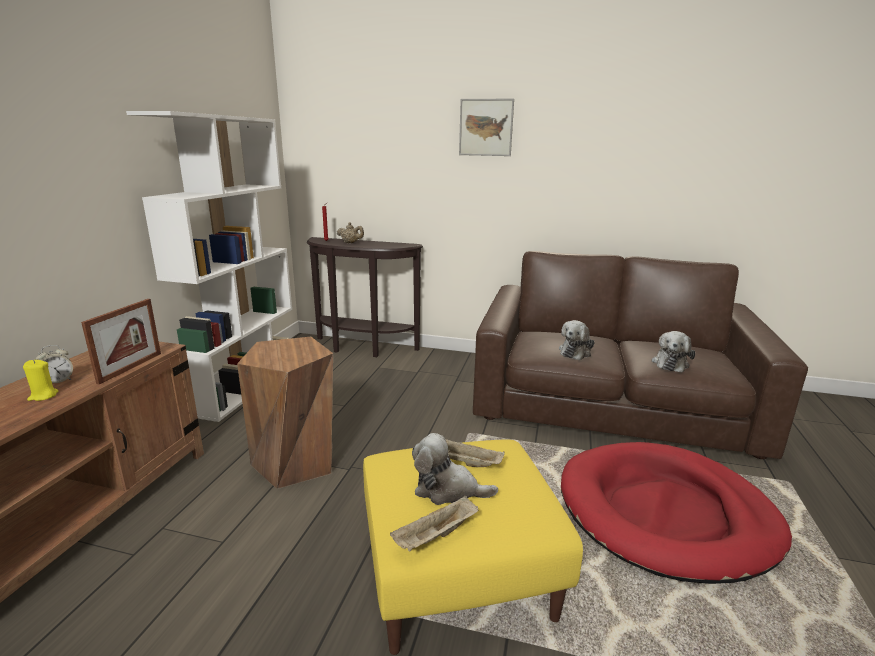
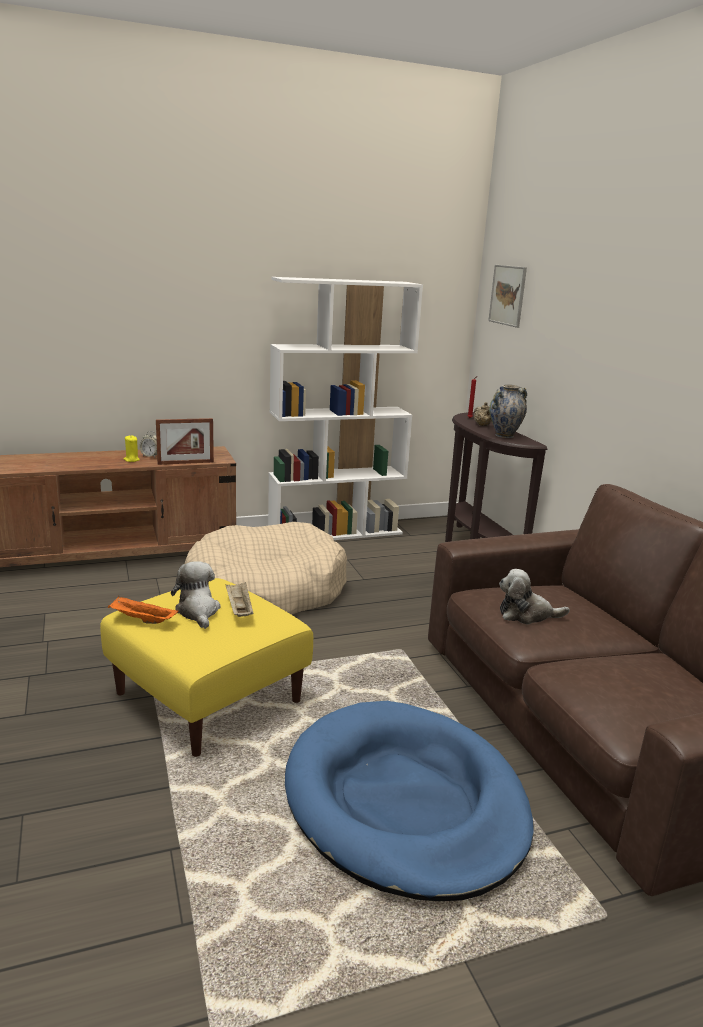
camera: 55 degrees right, 0 degrees up
brown stool [237,337,333,489] -> beige dog bed [184,522,347,615]
beige tray [390,496,478,552] -> orange tray [108,596,178,624]
picture [459,99,514,156] -> picture moved to [488,265,527,328]
red dog bed [561,442,792,584] -> blue dog bed [285,701,534,901]
plush toy [652,331,695,373] -> none
none -> vase [489,385,527,438]

